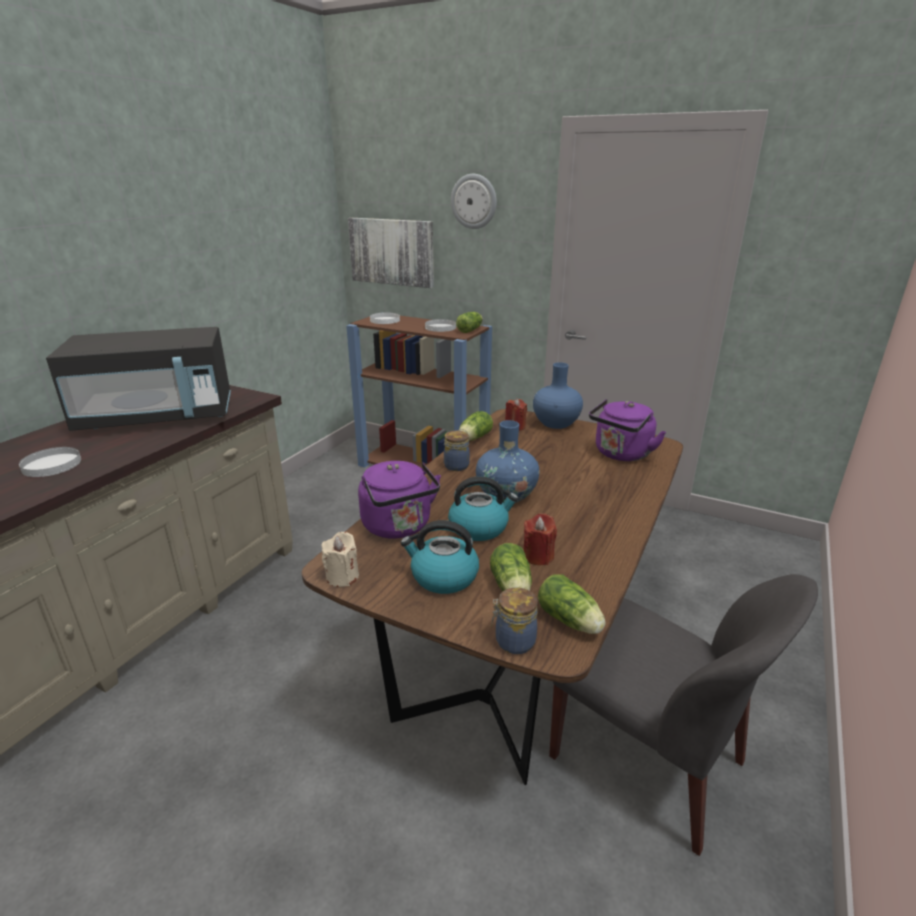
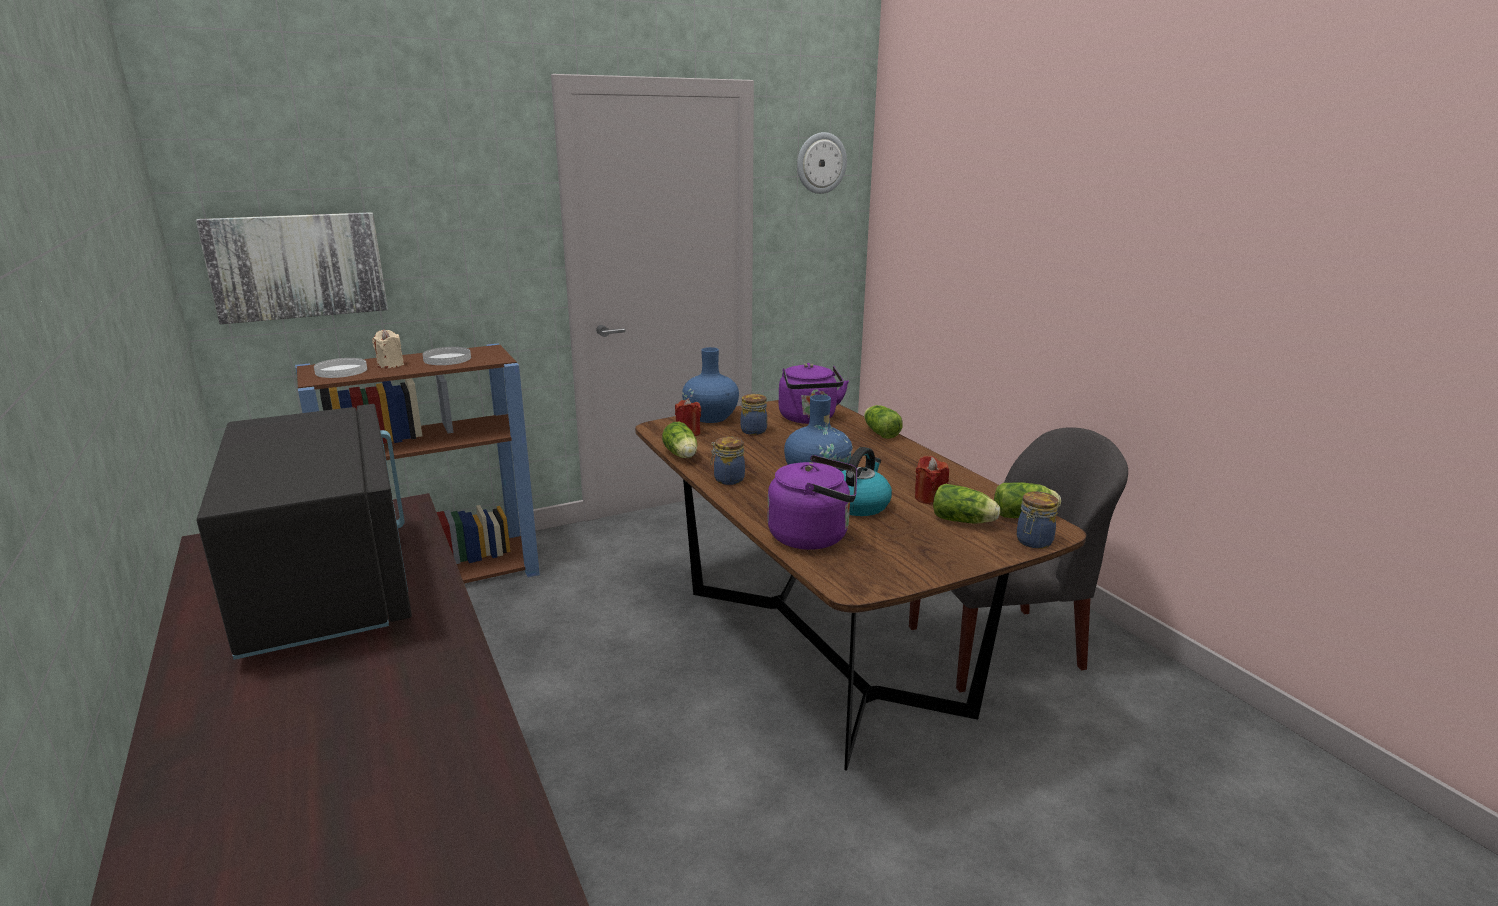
camera: 55 degrees left, 5 degrees down
white plate [19,447,81,477] -> none
black microwave [46,327,231,431] -> black microwave turned 45 degrees counterclockwise [196,404,412,660]
beige candle [321,532,359,587] -> beige candle moved to [372,329,404,368]
kettle [400,520,479,594] -> none
wall clock [451,174,497,229] -> wall clock moved to [797,132,847,194]
lettuce [456,312,483,333] -> lettuce moved to [864,405,903,439]
none -> jar [741,394,767,435]

